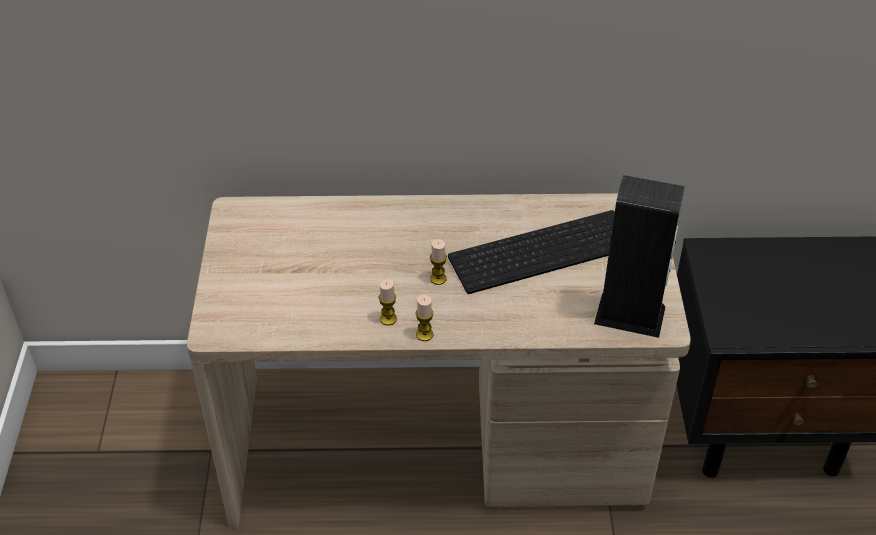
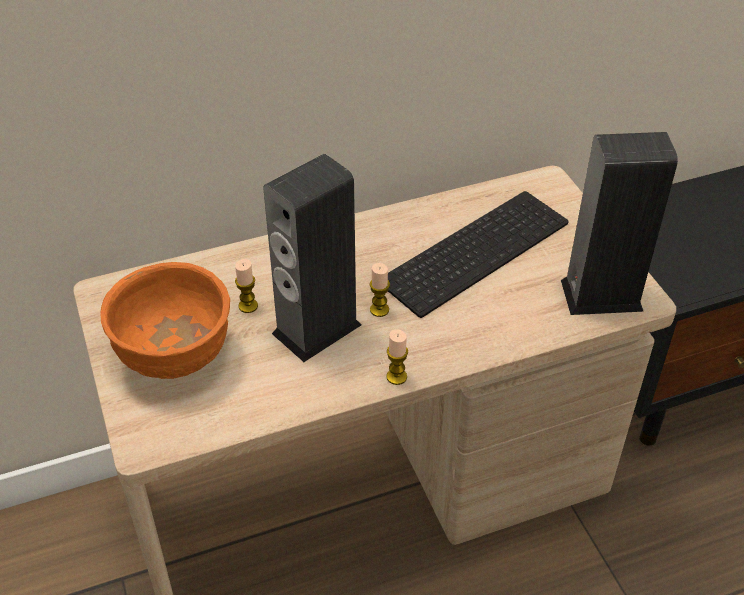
camera: 20 degrees left, 0 degrees up
candle [379,279,397,325] -> candle moved to [235,259,258,313]
none -> orange bowl [100,262,230,379]
none -> speaker [263,154,362,362]

